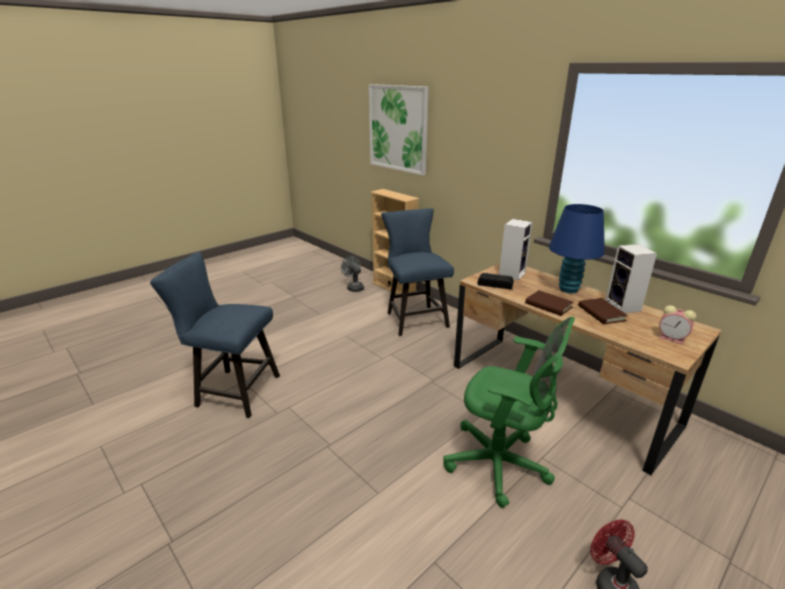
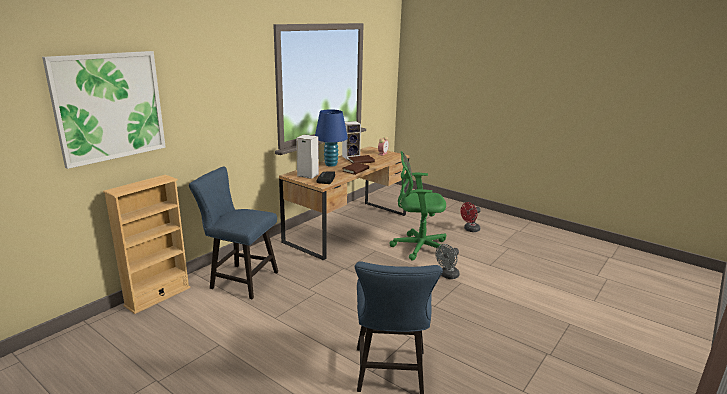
camera: 100 degrees left, 5 degrees down
grey fan [341,256,364,292] -> grey fan moved to [435,244,460,279]
blue chair [381,208,454,336] -> blue chair turned 45 degrees clockwise [189,166,278,299]
green office chair [443,317,575,508] -> green office chair turned 105 degrees counterclockwise [390,151,446,261]

